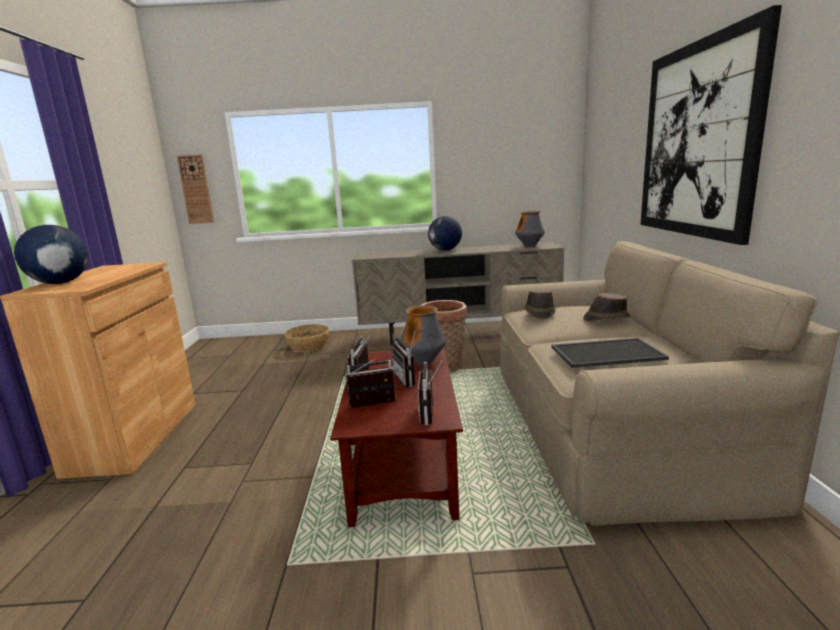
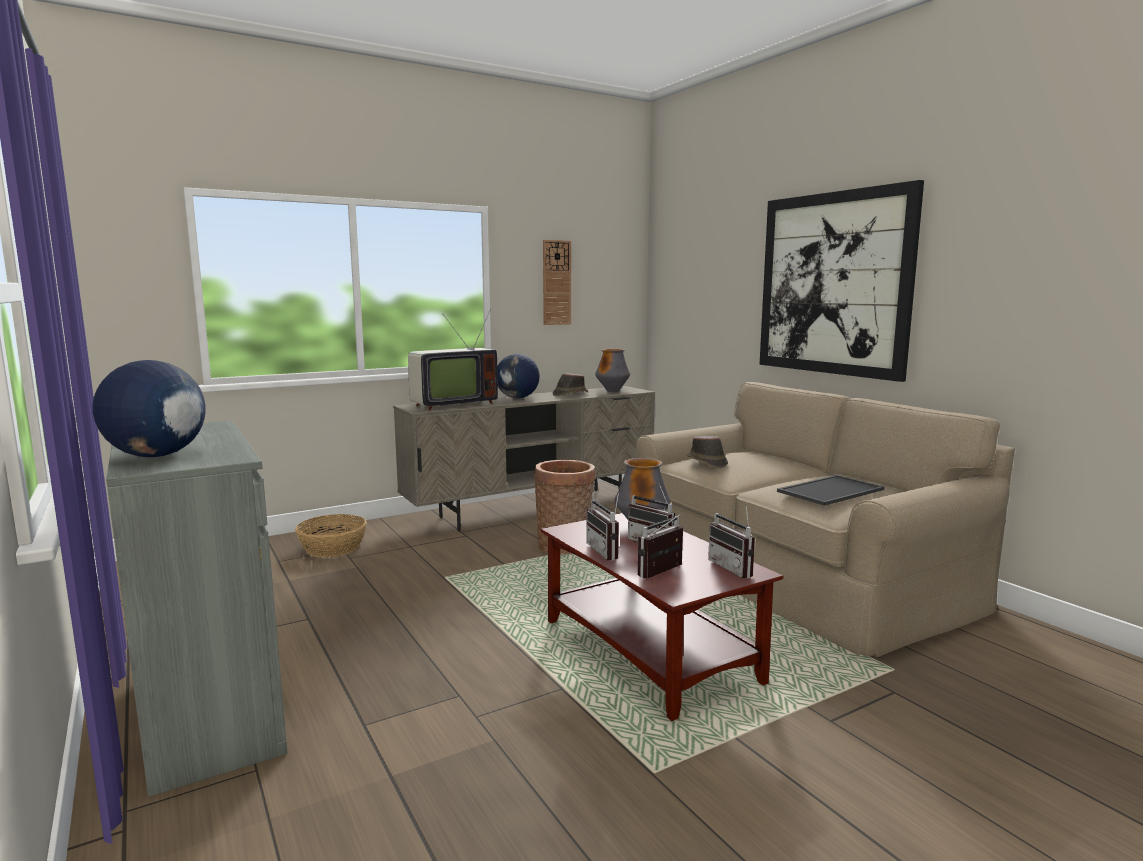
camera: 30 degrees left, 5 degrees down
brown cabinet [0,262,196,479] -> grey cabinet [106,420,287,797]
wall clock [177,154,214,224] -> wall clock moved to [543,240,571,325]
brown hat [583,293,631,322] -> brown hat moved to [552,373,588,396]
none -> television [408,309,498,410]

